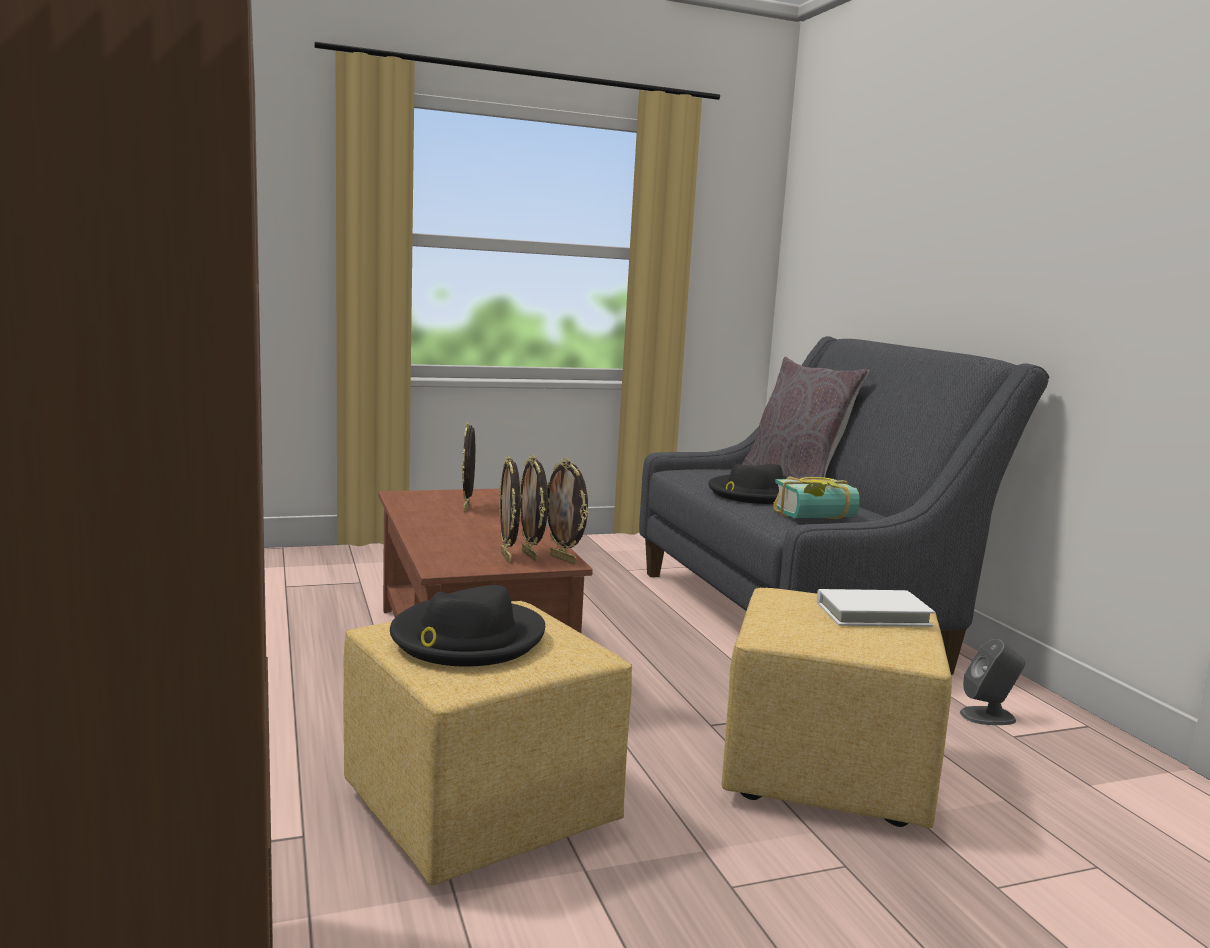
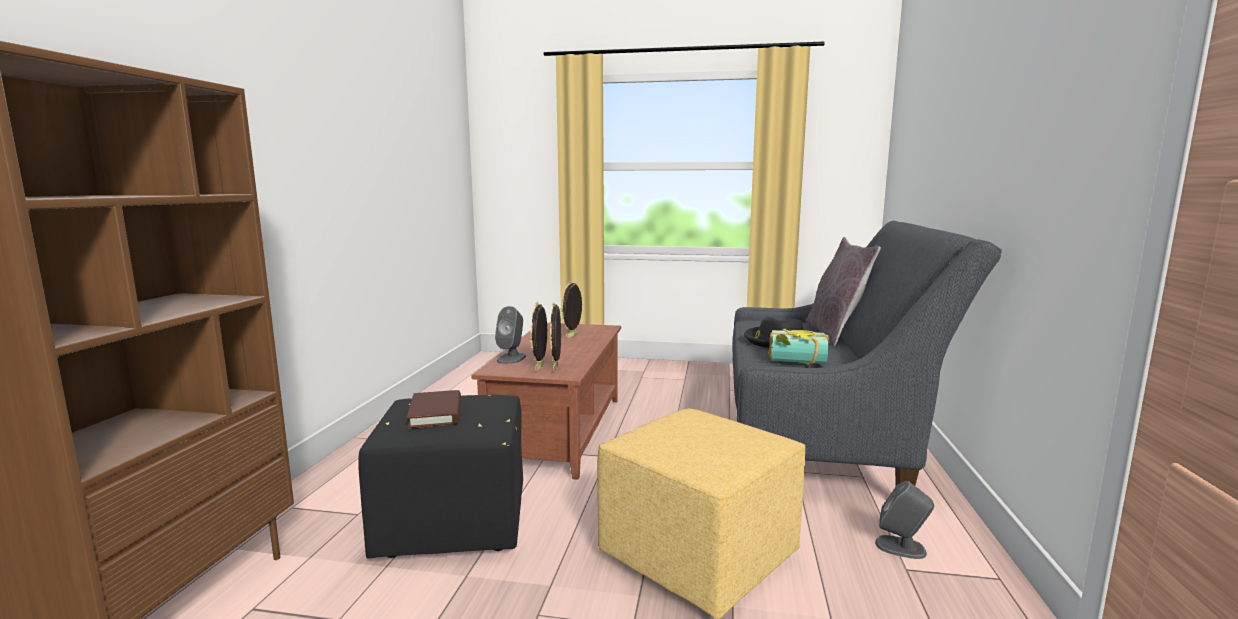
camera: 30 degrees right, 0 degrees up
yellow ottoman [343,601,632,886] -> black ottoman [358,395,523,558]
black hat [390,585,545,667] -> brown book [407,390,461,429]
picture frame [547,458,589,564] -> none
white book [817,589,935,627] -> none
none -> grey speaker [495,306,526,364]

